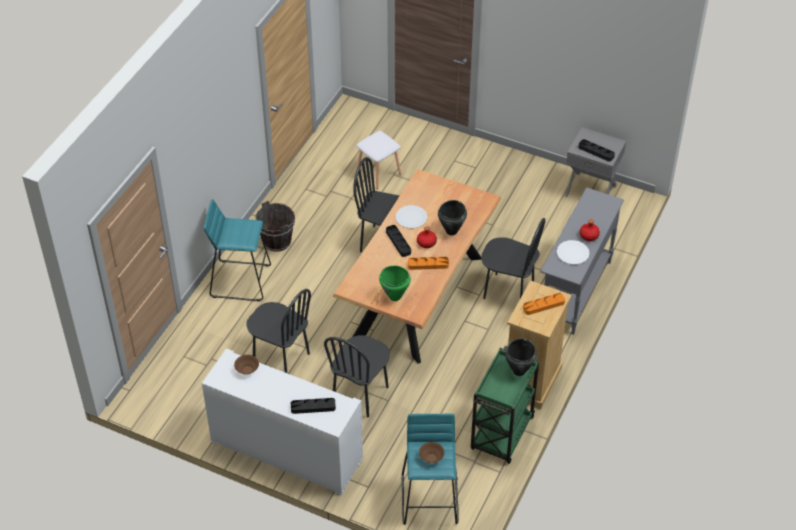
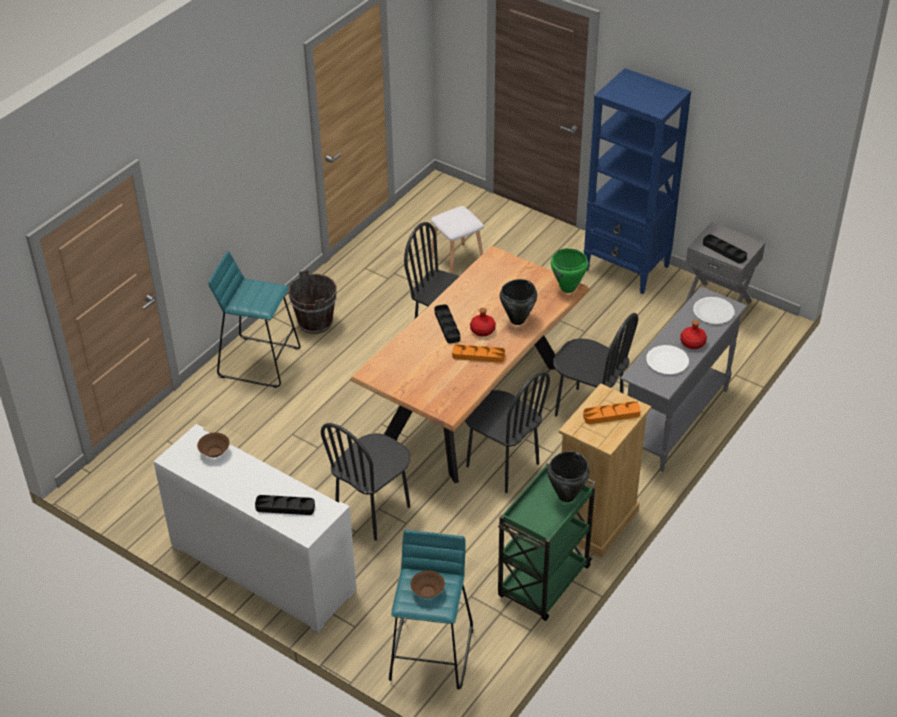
camera: 10 degrees right, 5 degrees down
black chair [246,289,311,373] -> black chair moved to [465,371,550,493]
green cooking pot [379,266,411,301] -> green cooking pot moved to [551,248,589,293]
white plate [396,205,427,228] -> white plate moved to [693,297,735,324]
none -> blue bookcase [584,68,691,294]

